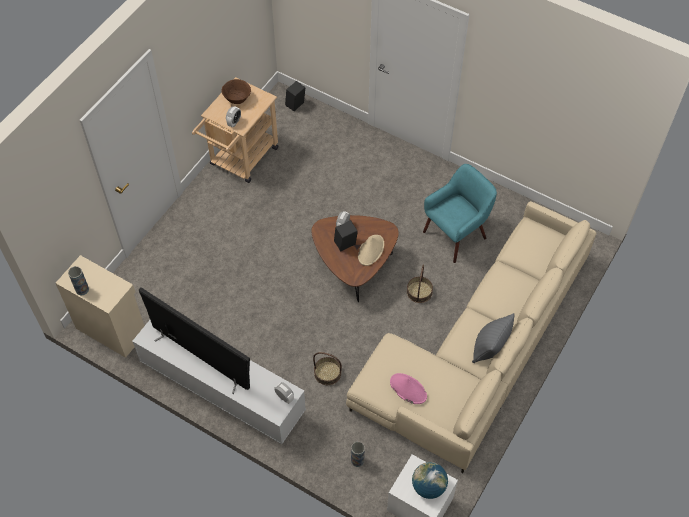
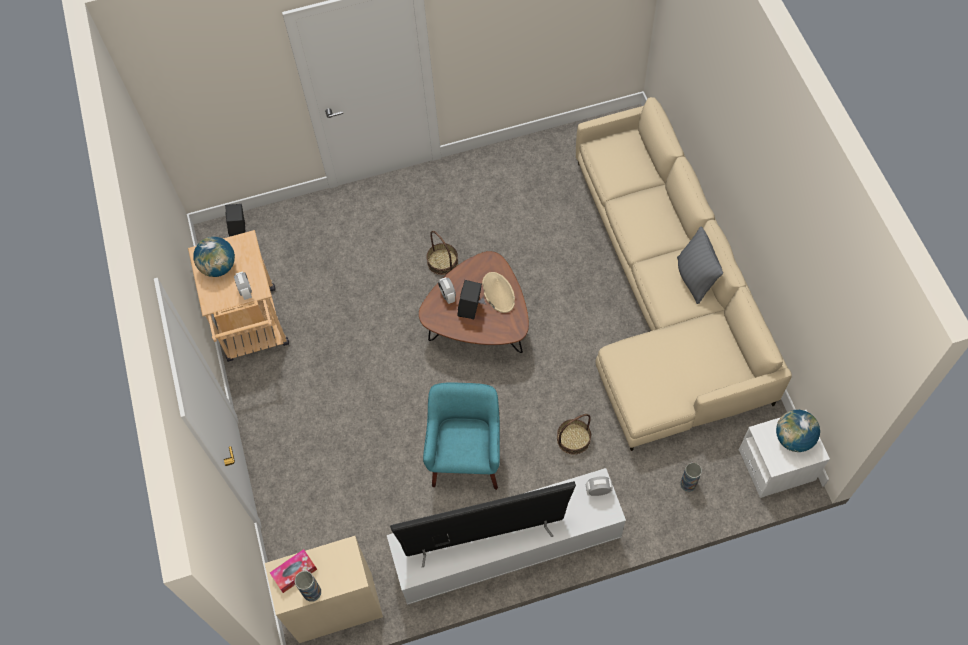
camera: 45 degrees left, 5 degrees up
brown bowl [222,79,251,104] -> globe [193,237,235,277]
pink hat [390,373,427,404] -> none
basket [407,264,433,303] -> basket moved to [426,231,458,275]
turquoise armchair [423,164,497,263] -> turquoise armchair moved to [423,382,500,490]
none -> tissue box [270,549,317,593]

